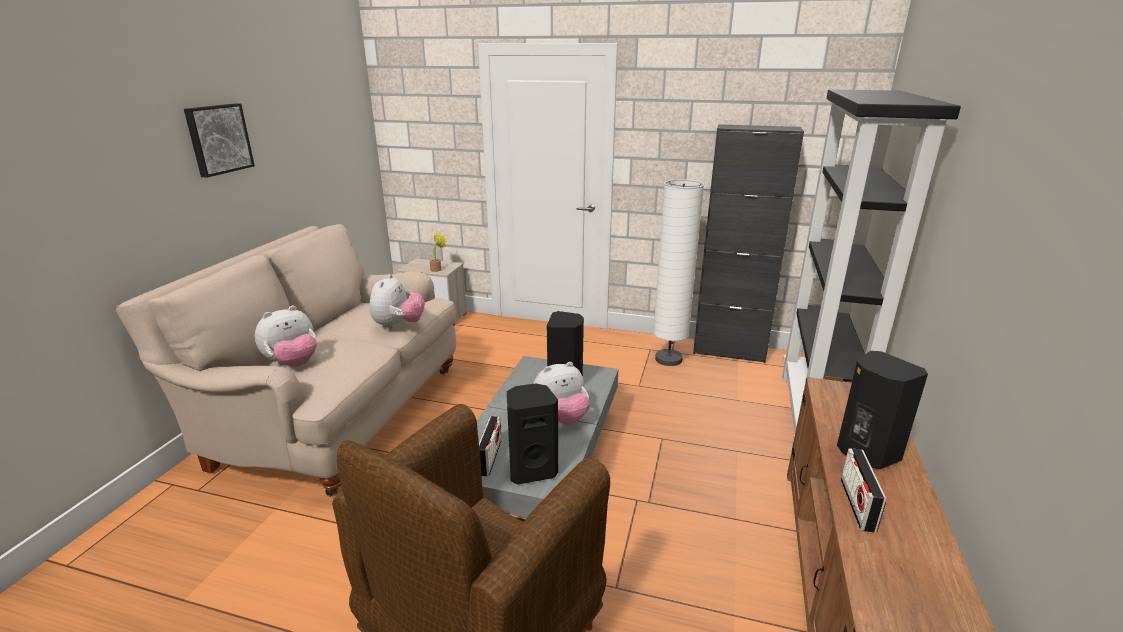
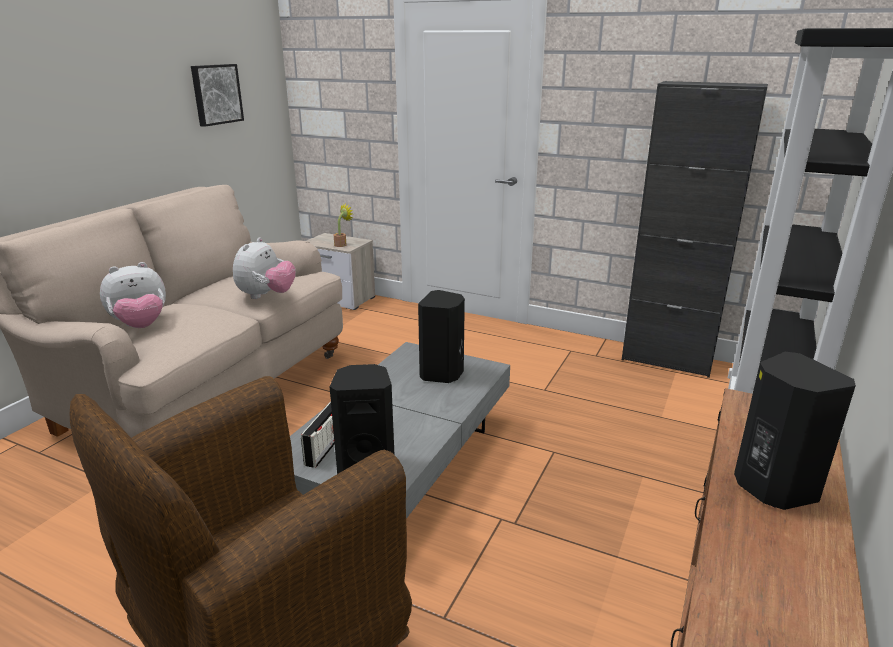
camera: 10 degrees right, 0 degrees up
picture [184,103,255,178] -> picture moved to [191,64,244,127]
plush toy [533,362,590,425] -> none
white floor lamp [653,179,704,366] -> none
radio [841,448,886,532] -> none

